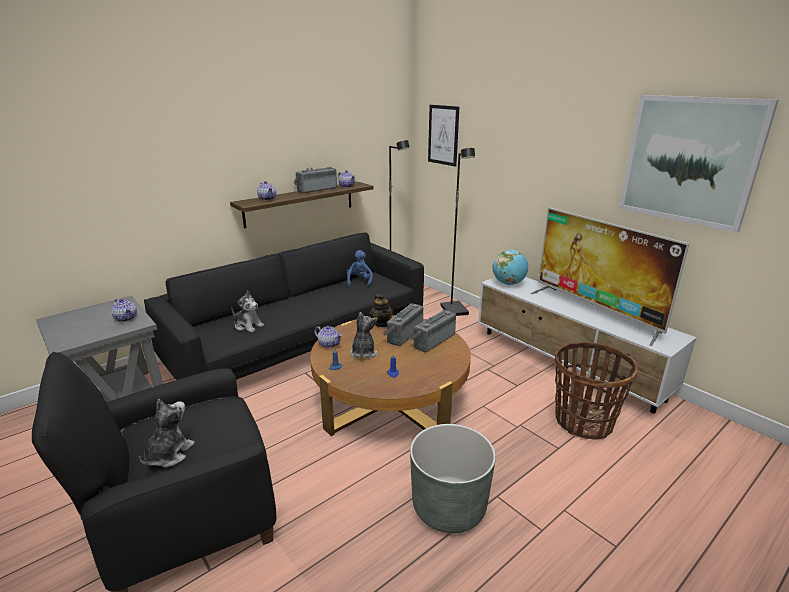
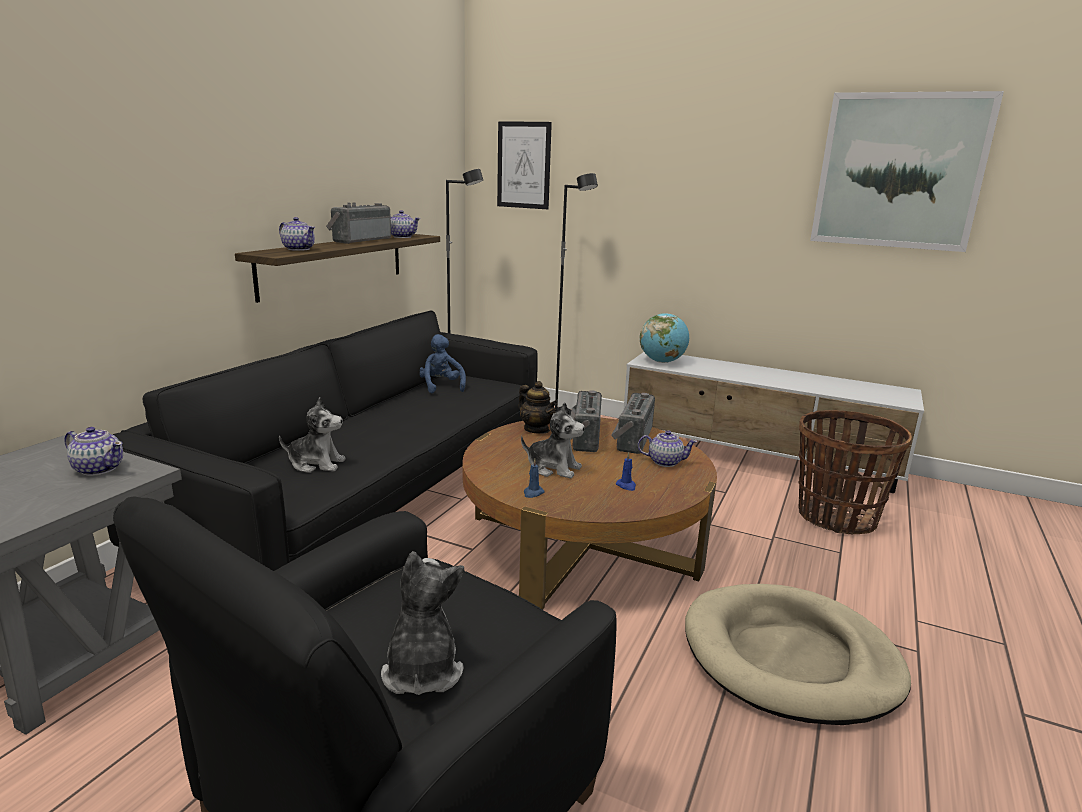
camera: 25 degrees left, 5 degrees down
teapot [314,326,343,348] -> teapot moved to [638,430,697,467]
plush toy [350,312,377,358] -> plush toy turned 135 degrees clockwise [521,402,585,478]
grey planter [410,424,496,533] -> beige dog bed [685,584,911,725]
television [530,208,689,346] -> none

